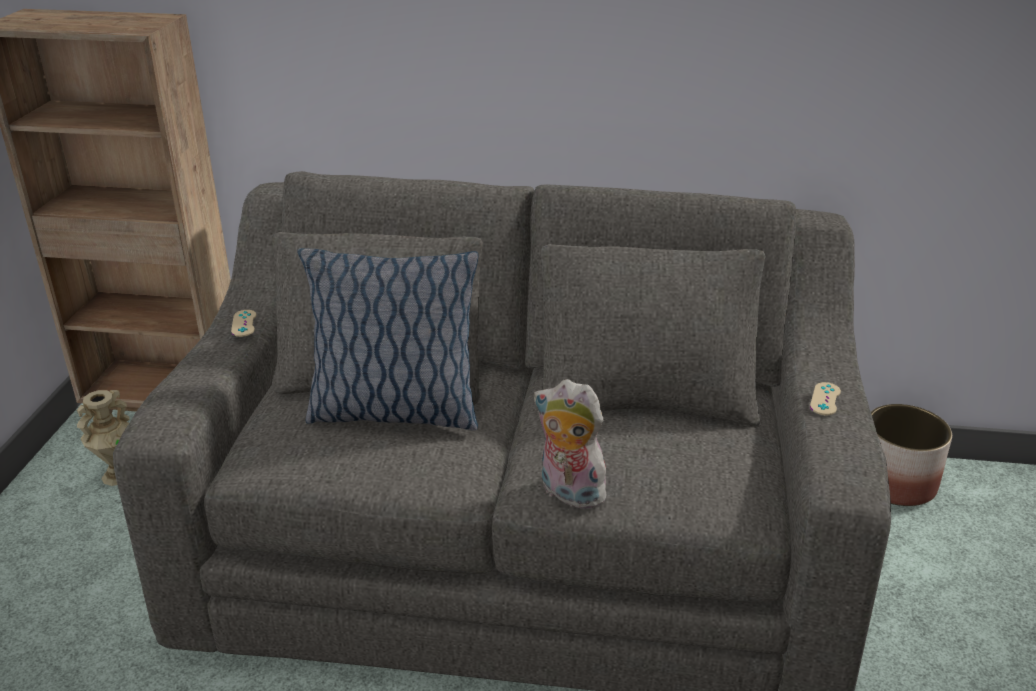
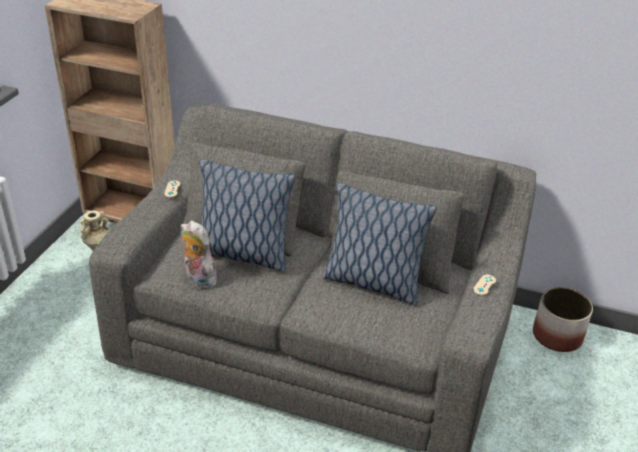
camera: 10 degrees right, 5 degrees up
plush toy [534,379,610,509] -> plush toy moved to [181,221,217,289]
none -> pillow [322,182,437,306]

